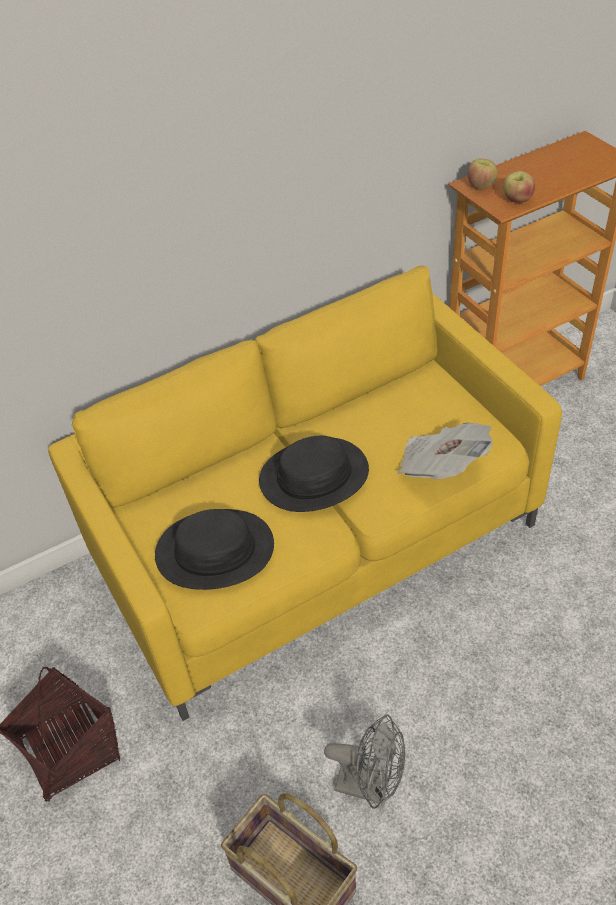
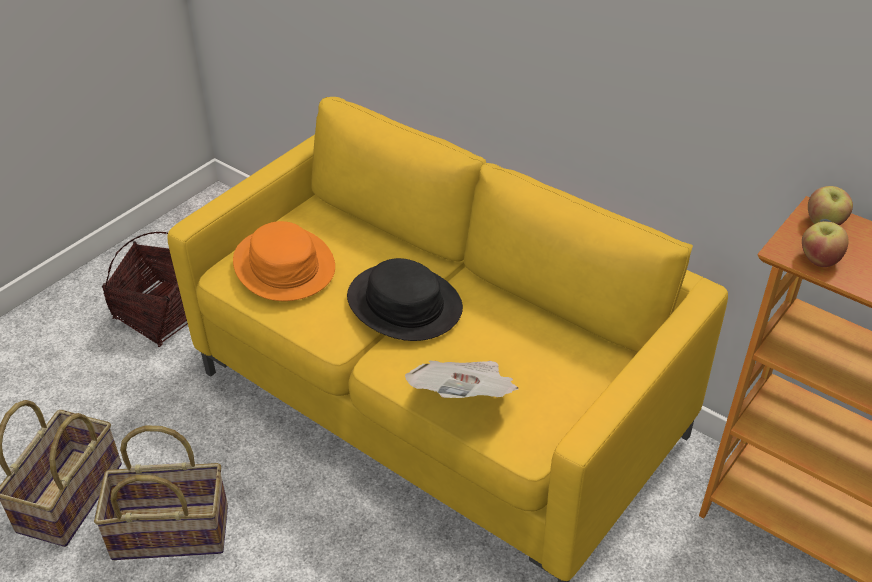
camera: 65 degrees right, 5 degrees down
black hat [155,509,274,590] -> orange hat [233,221,335,301]
grey fan [324,715,405,809] -> basket [94,425,228,560]

